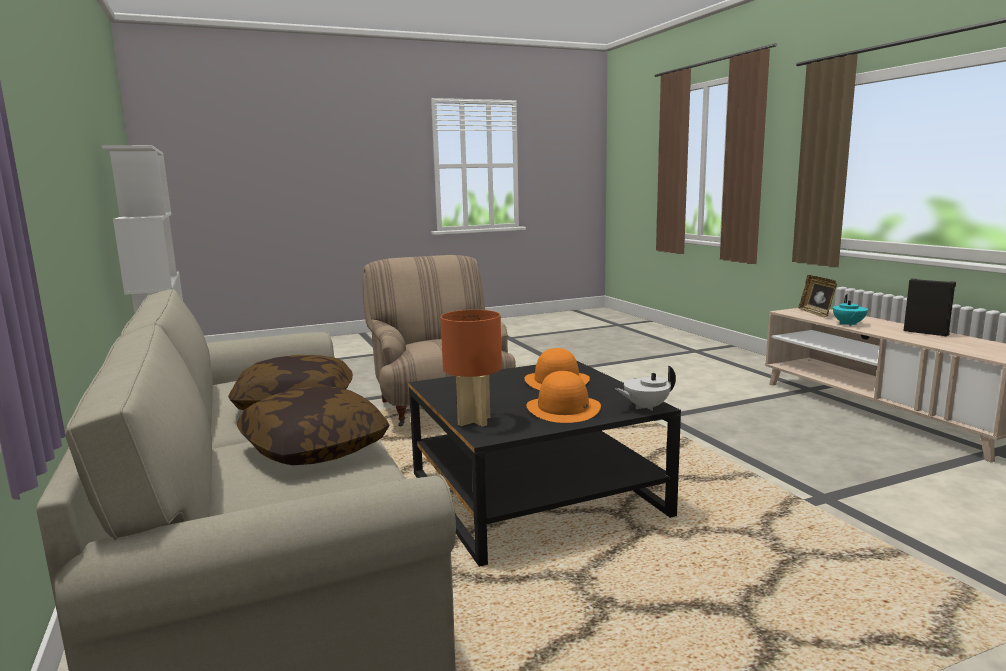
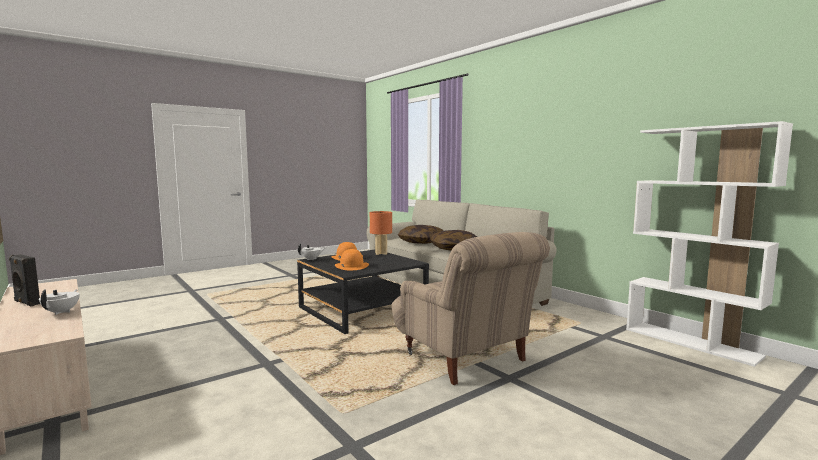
camera: 165 degrees right, 5 degrees down
picture frame [798,275,837,318] -> none
turquoise teapot [833,294,868,326] -> white teapot [39,289,79,315]

